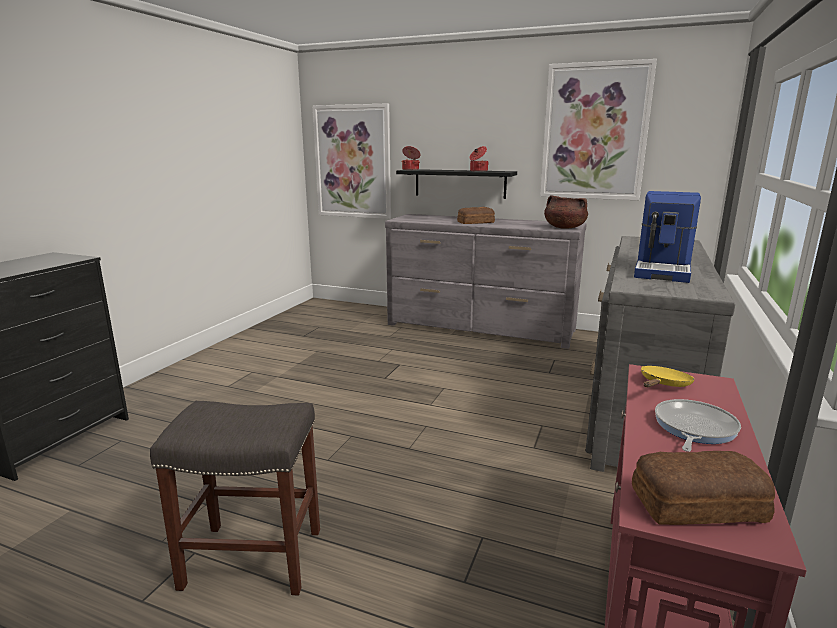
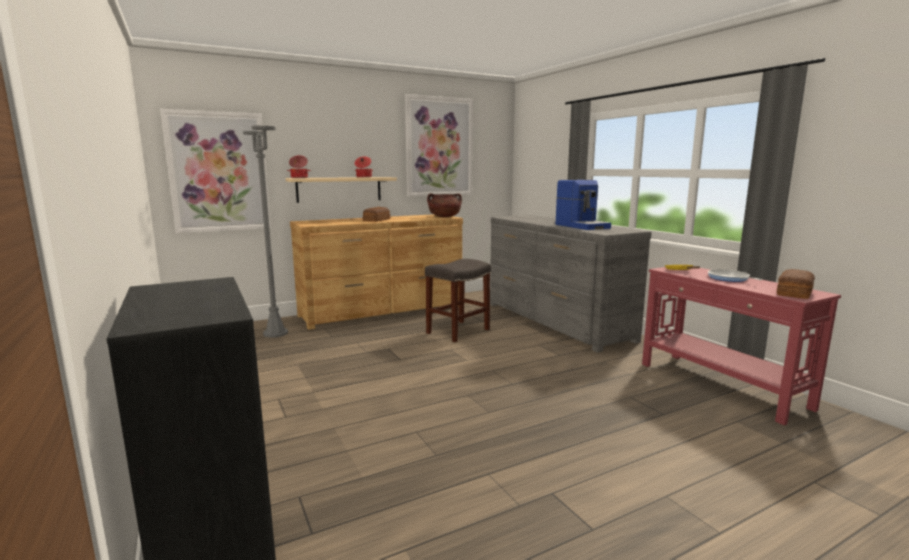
camera: 50 degrees left, 5 degrees down
grey stool [150,401,320,595] -> grey stool moved to [425,259,491,342]
grey dresser [385,214,587,349] -> brown dresser [290,214,463,330]
black shelf [396,169,517,199] -> beige shelf [286,177,397,203]
none -> grey floor lamp [243,126,288,338]

